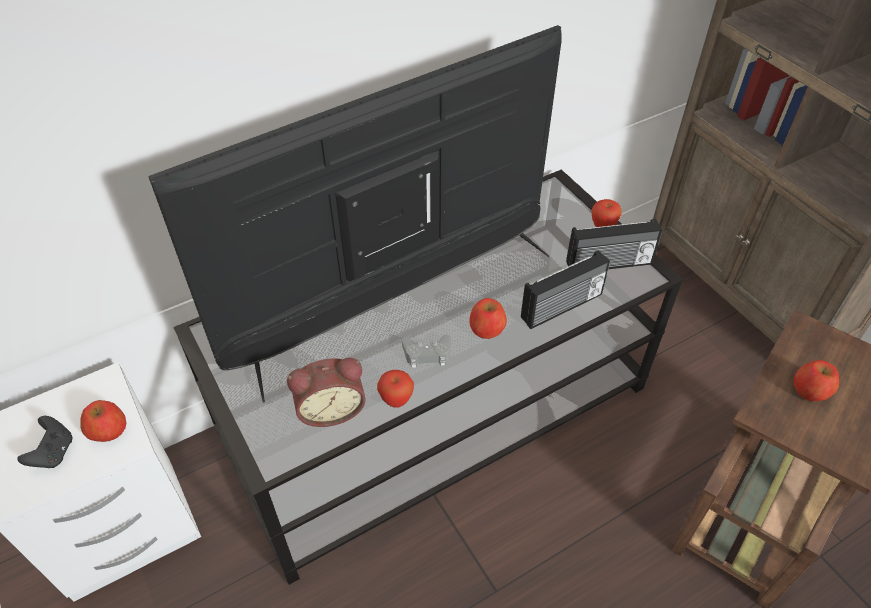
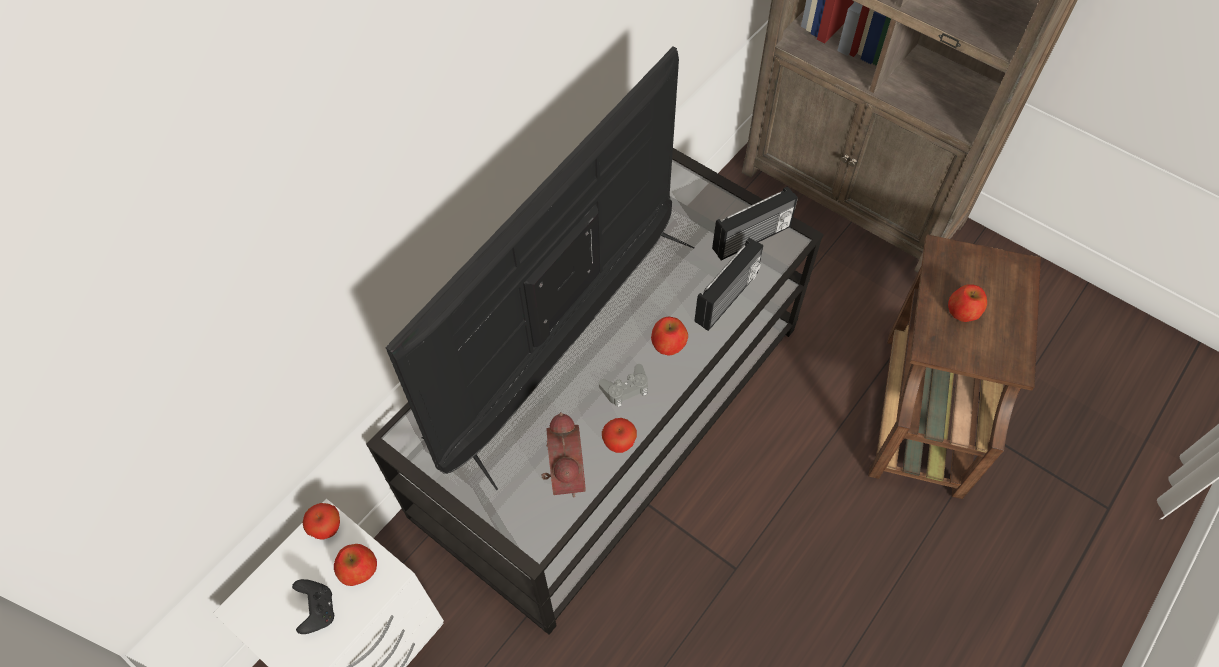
camera: 20 degrees left, 10 degrees up
alarm clock [287,358,366,427] -> alarm clock turned 60 degrees counterclockwise [541,412,586,498]
apple [591,199,622,227] -> apple moved to [303,503,340,540]

